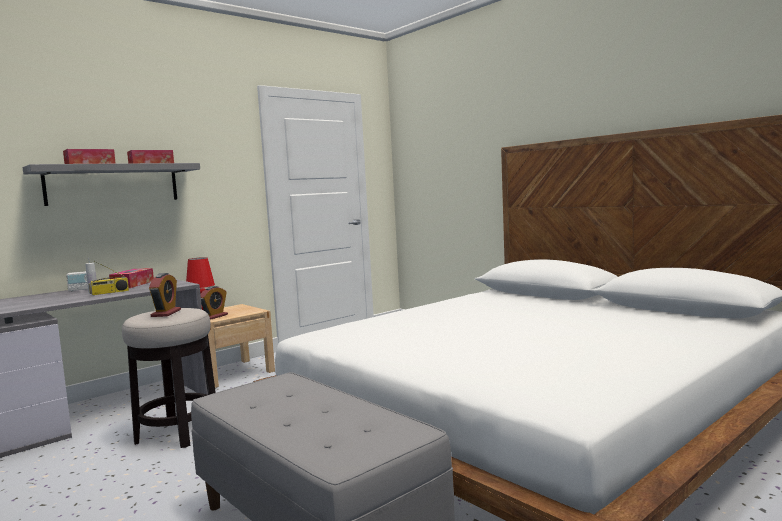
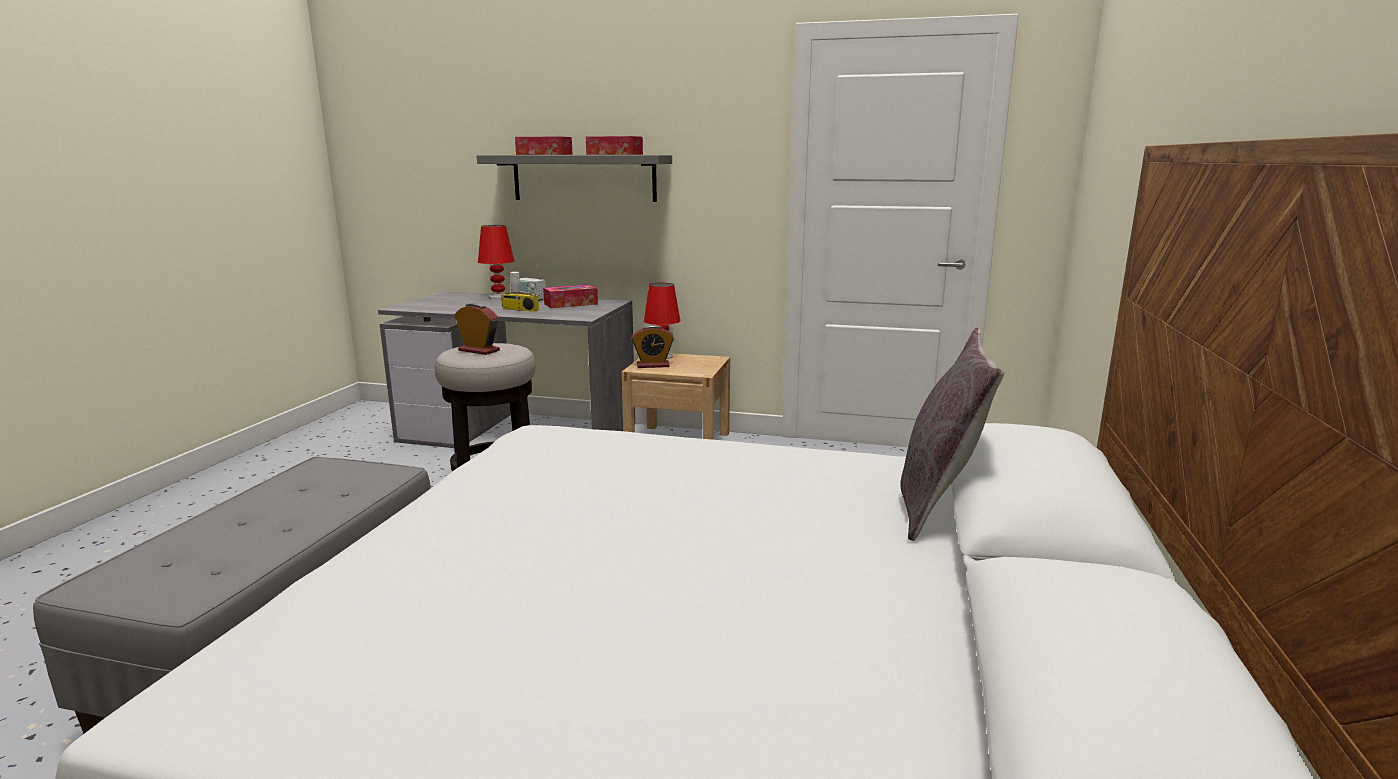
camera: 55 degrees right, 10 degrees up
alarm clock [149,273,181,317] -> alarm clock turned 120 degrees counterclockwise [454,303,500,355]
none -> red table lamp [478,225,514,299]
none -> grey pillow [900,328,1004,541]

